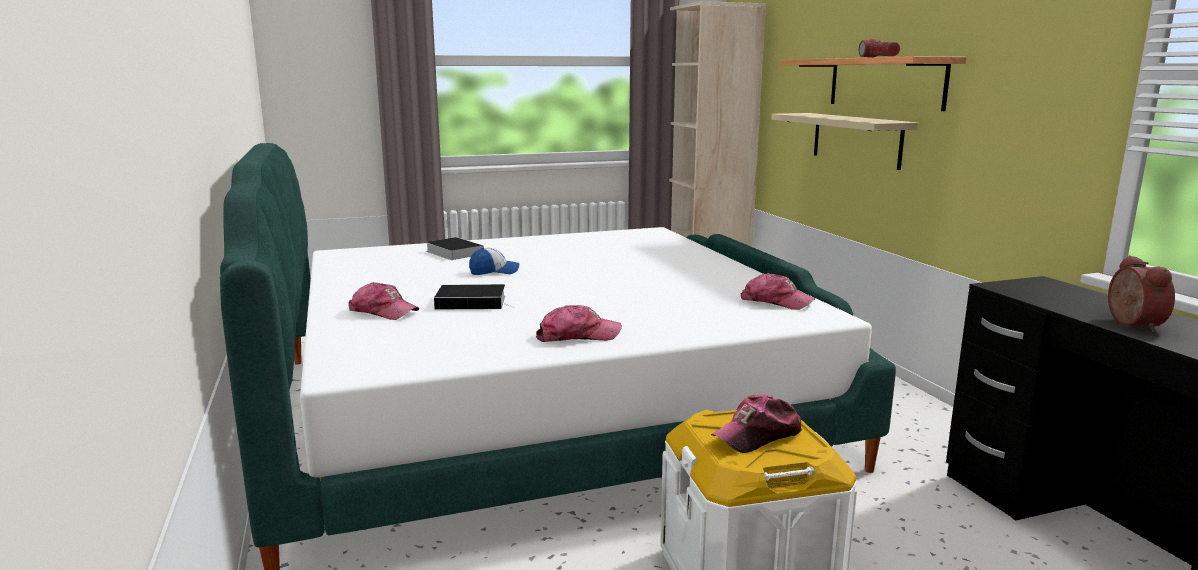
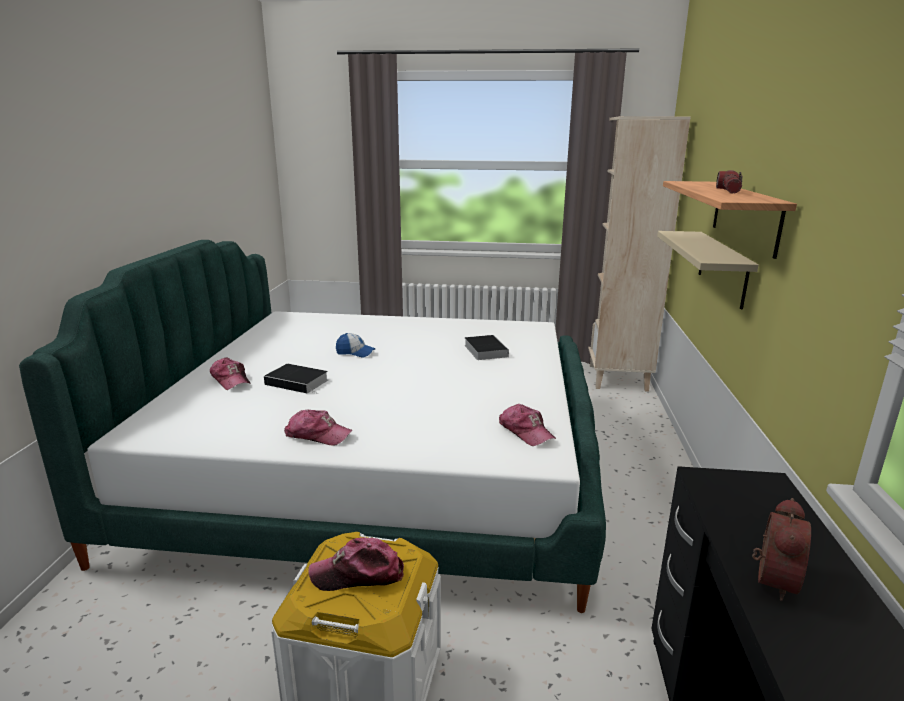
camera: 25 degrees right, 5 degrees up
book [426,237,484,260] -> book moved to [464,335,509,360]

